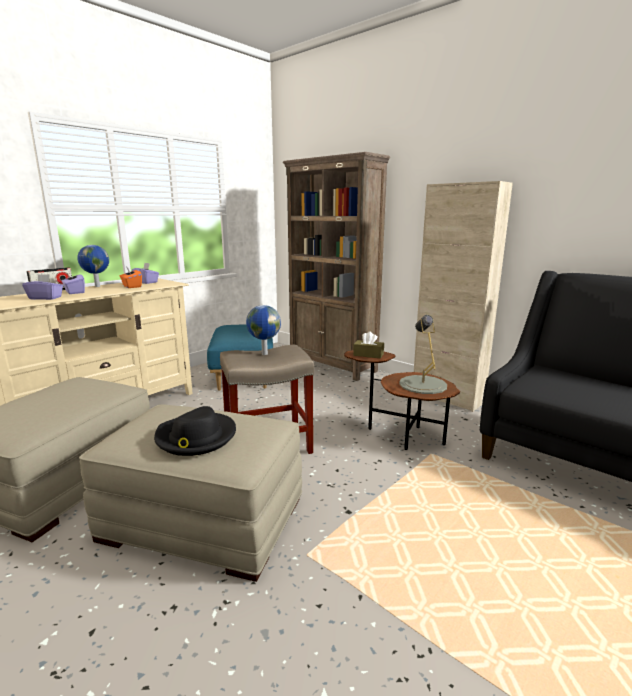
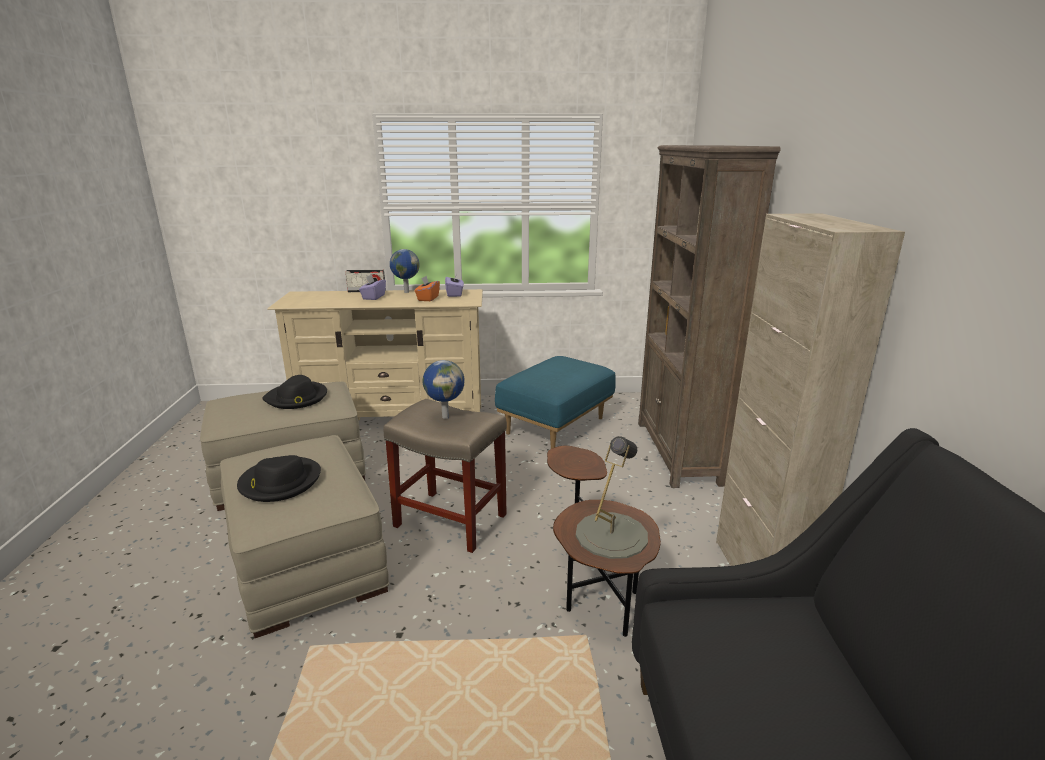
camera: 45 degrees right, 5 degrees up
purple tissue box [22,274,63,300] -> none
brown tissue box [353,332,384,359] -> none
none -> black hat [262,375,327,409]

